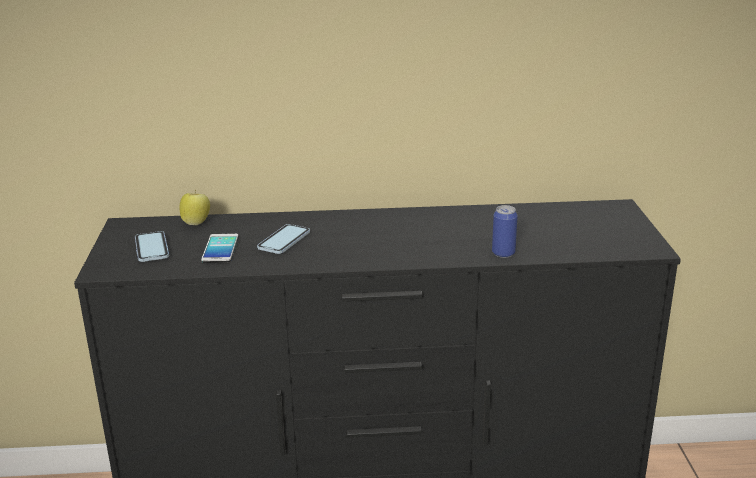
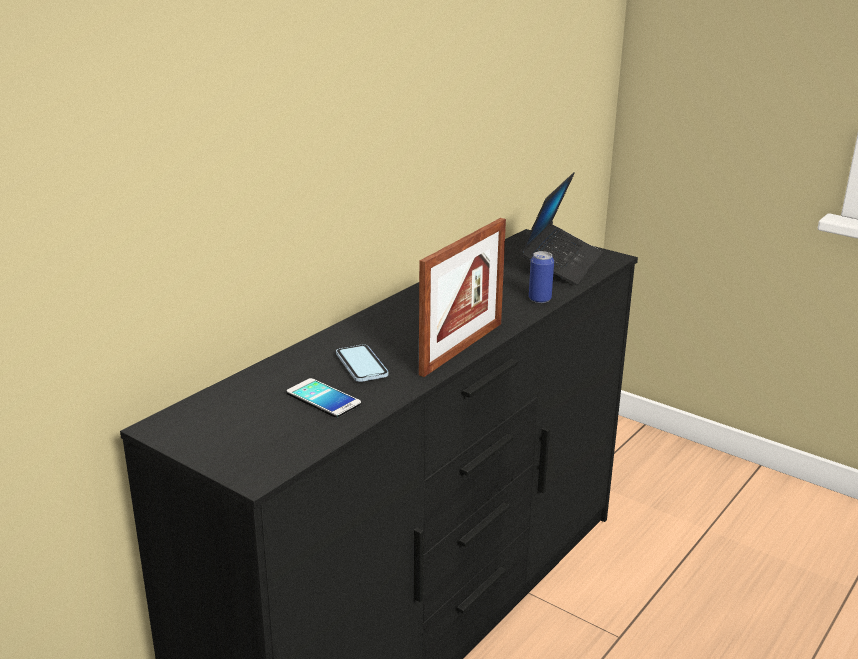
camera: 50 degrees left, 0 degrees up
phone [135,231,169,262] -> none
apple [180,190,210,225] -> none
none -> picture frame [419,218,506,377]
none -> laptop [519,172,603,285]

